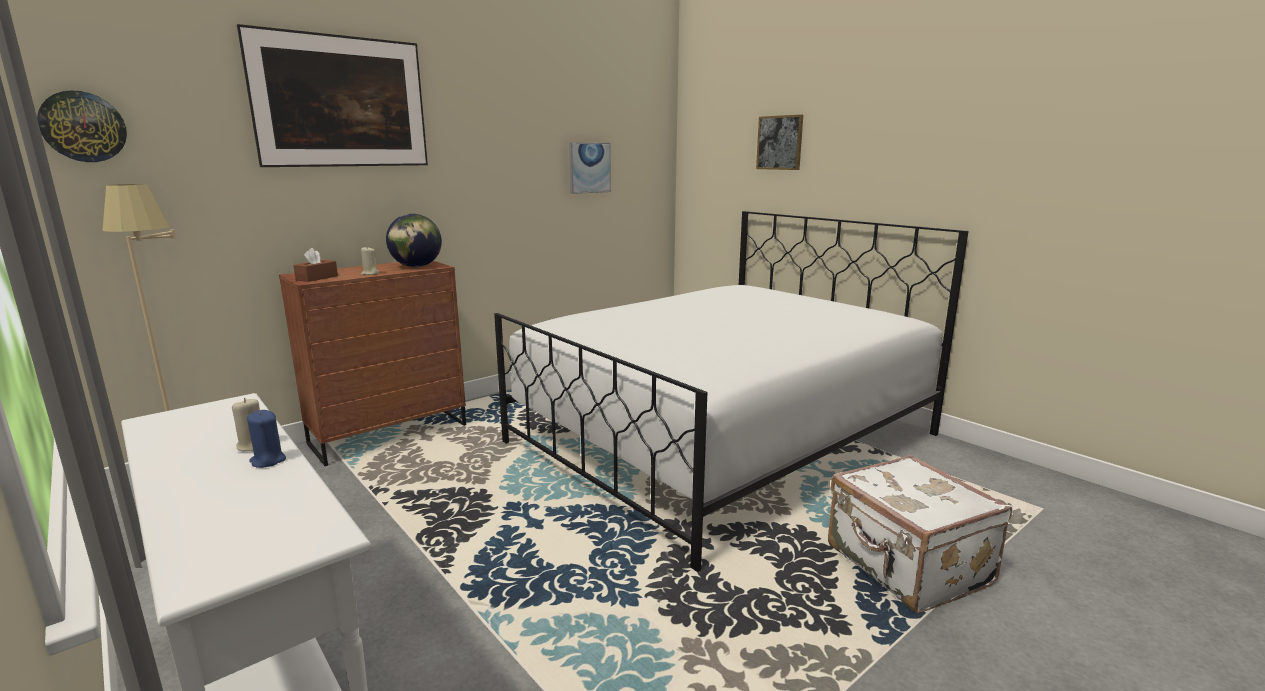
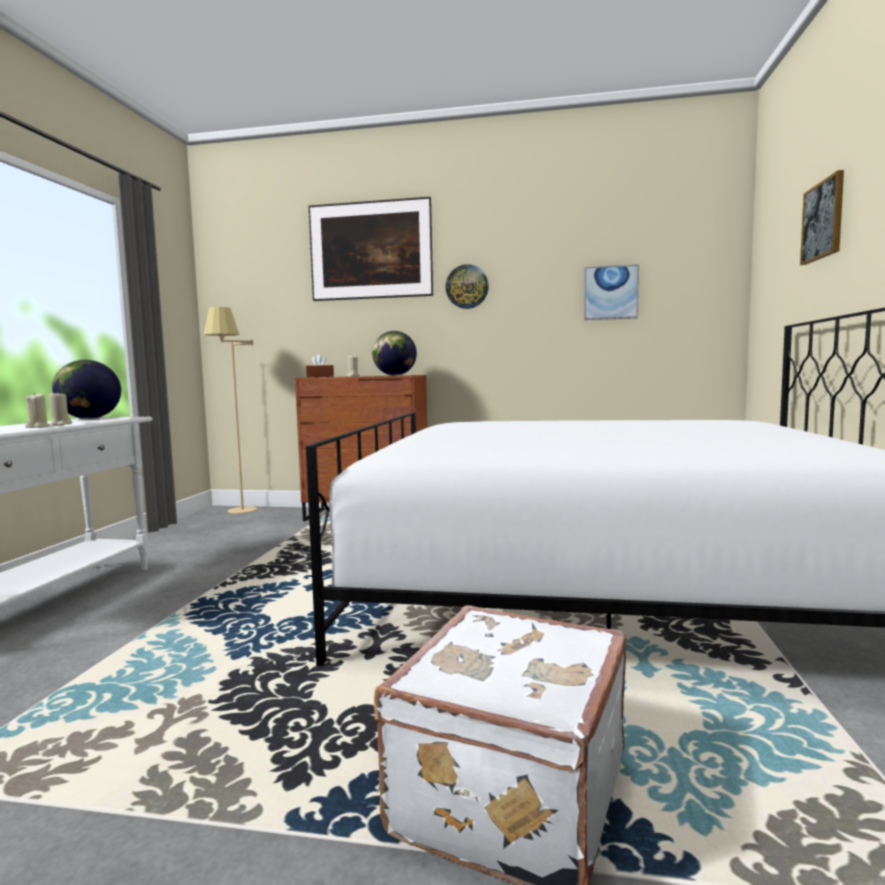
camera: 50 degrees right, 10 degrees down
wall clock [37,90,127,162] -> wall clock moved to [446,264,489,309]
blue candle [247,410,286,468] -> beige candle [25,392,50,428]
none -> globe [52,360,121,419]

